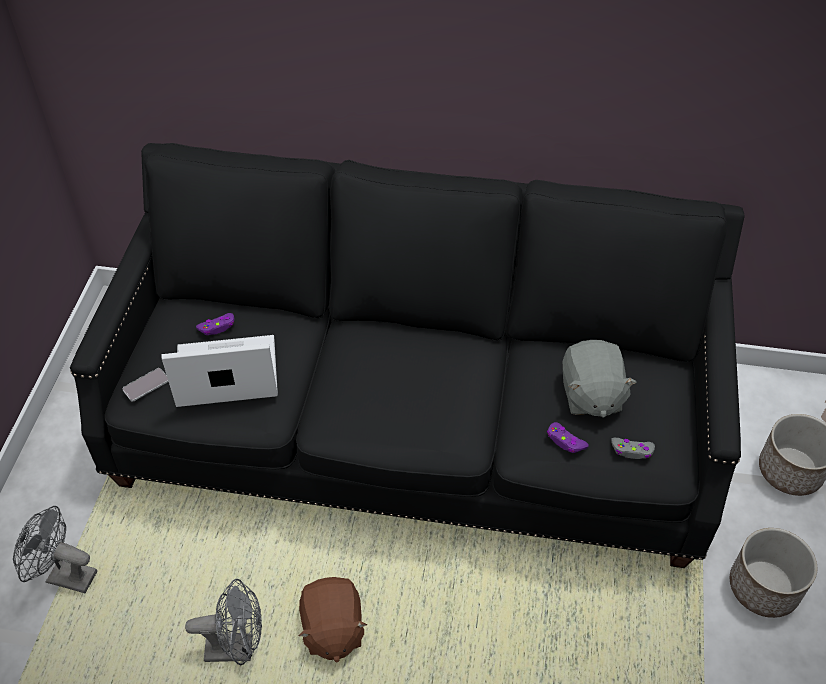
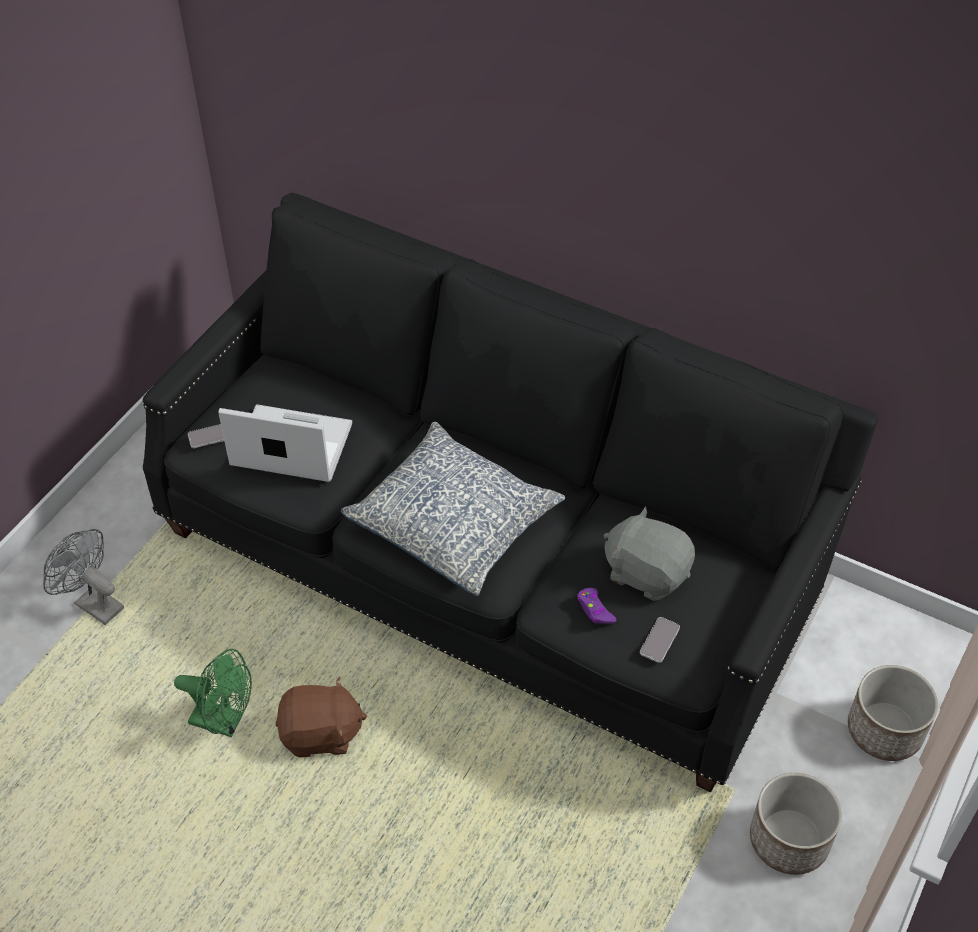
camera: 20 degrees right, 0 degrees up
grey fan [185,579,262,665] -> green fan [174,649,252,737]
purple game controller [196,313,234,335] -> none
brown plush toy [299,577,367,662] -> brown plush toy turned 105 degrees counterclockwise [275,676,367,757]
grey plush toy [563,340,637,418] -> grey plush toy turned 105 degrees clockwise [604,506,695,601]
grey game controller [611,438,655,459] -> phone [640,617,680,663]
none -> pillow [341,422,565,596]

